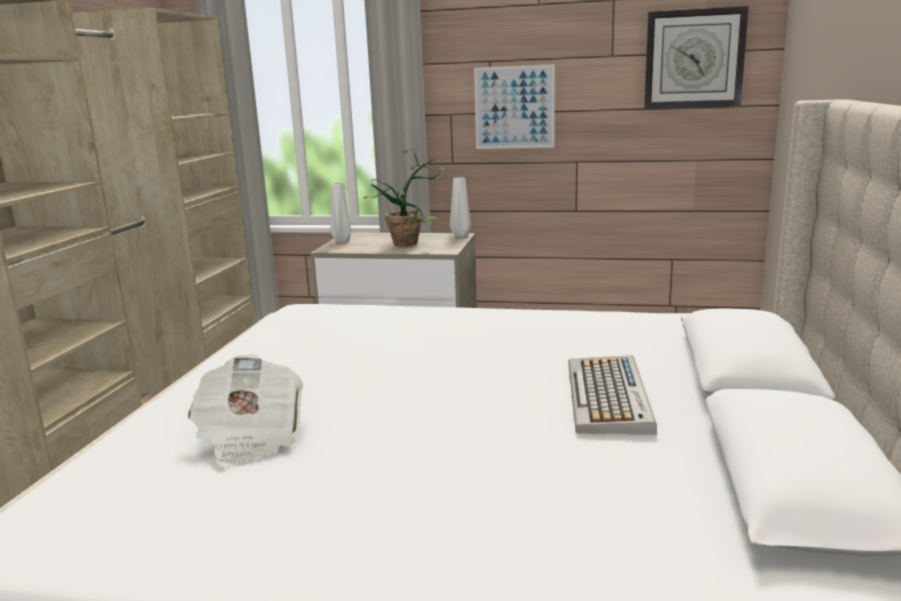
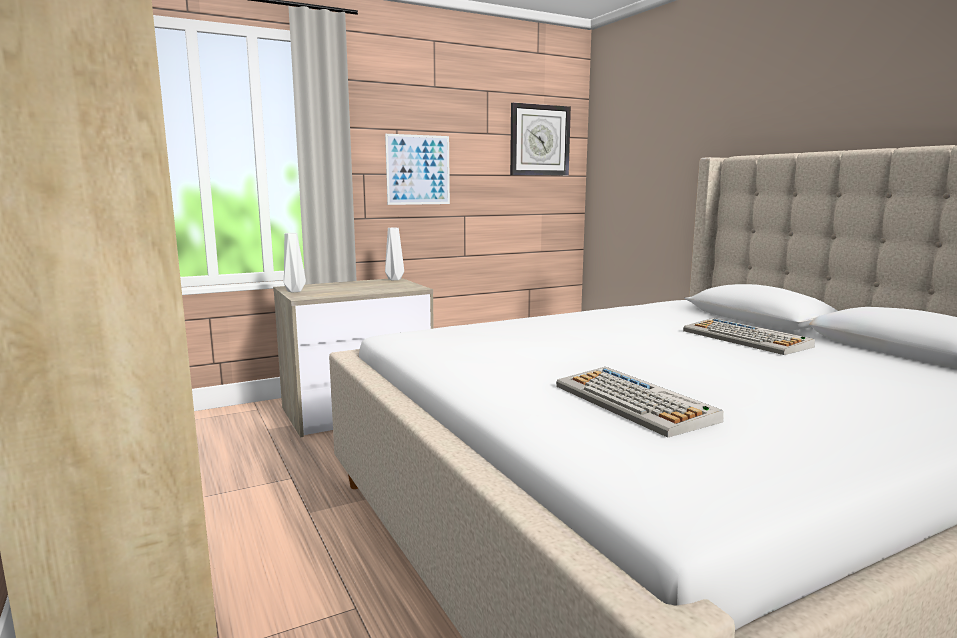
camera: 40 degrees left, 5 degrees down
newspaper [188,355,303,469] -> keyboard [556,367,724,438]
potted plant [364,149,445,246] -> none

